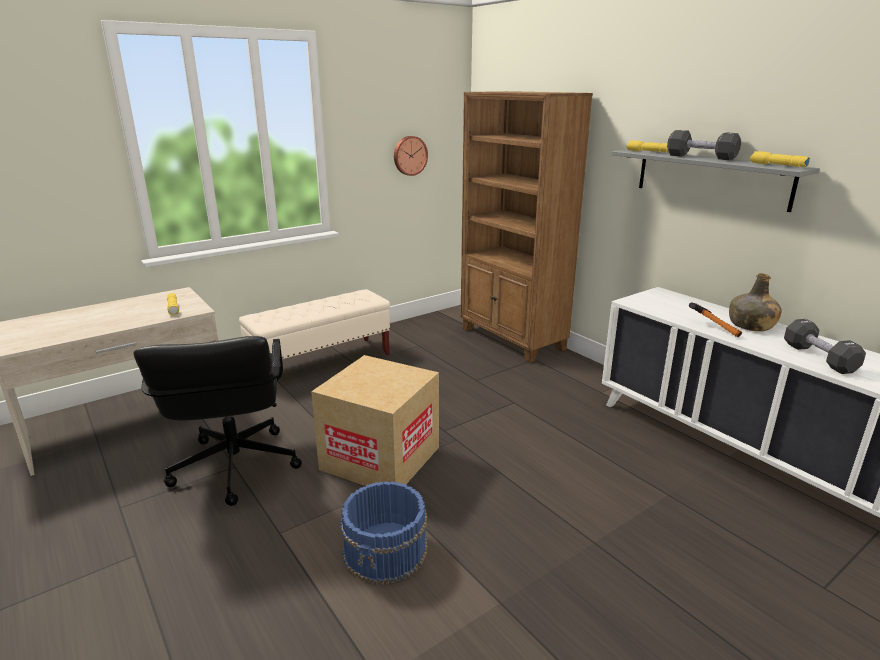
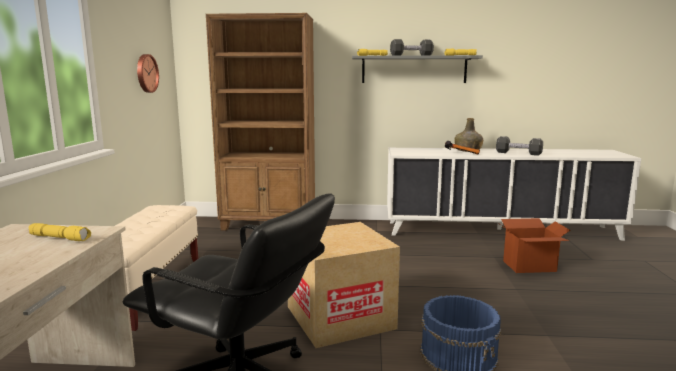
camera: 50 degrees left, 10 degrees down
none -> cardboard box [501,218,570,273]

